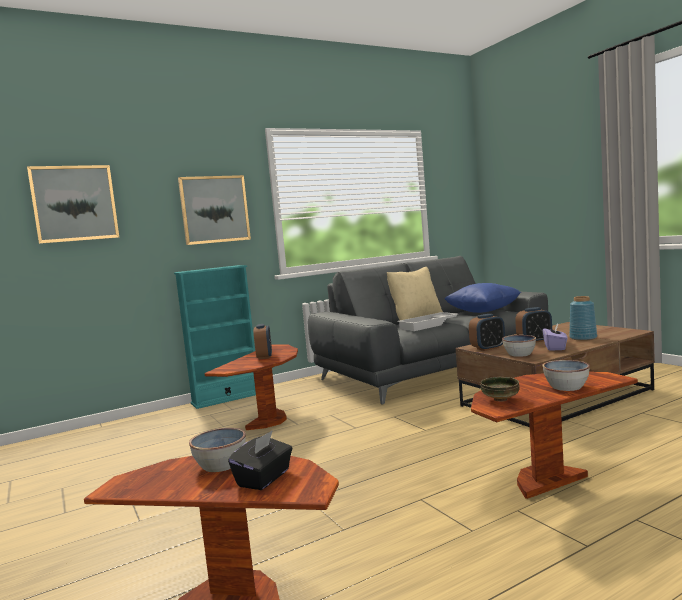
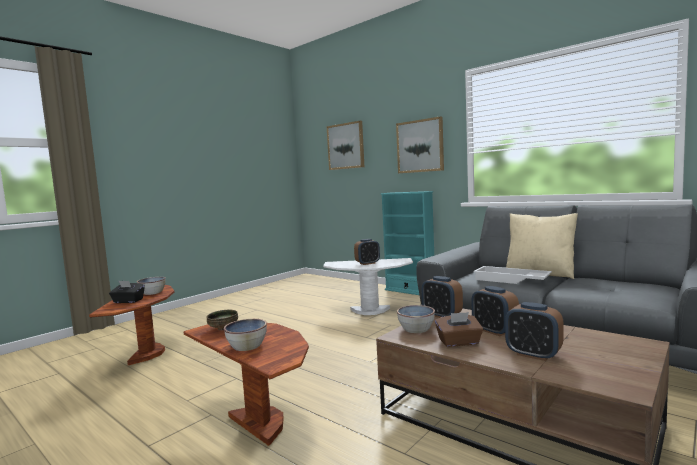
camera: 70 degrees right, 0 degrees up
brown side table [205,344,298,430] -> white side table [323,258,413,315]
blue pillow [444,283,521,313] -> none
purple tissue box [543,323,568,351] -> brown tissue box [435,312,483,347]
blue vase [569,296,597,341] -> alarm clock [505,302,564,361]

